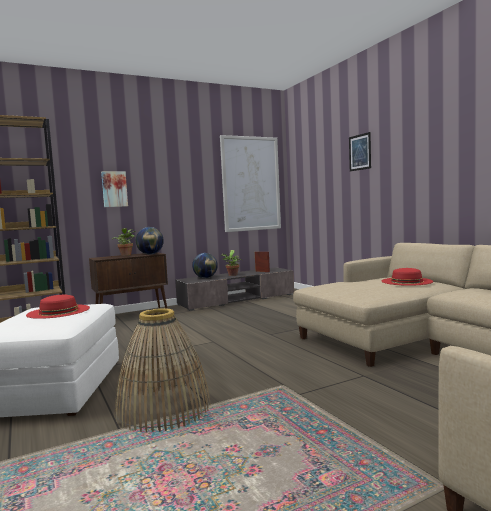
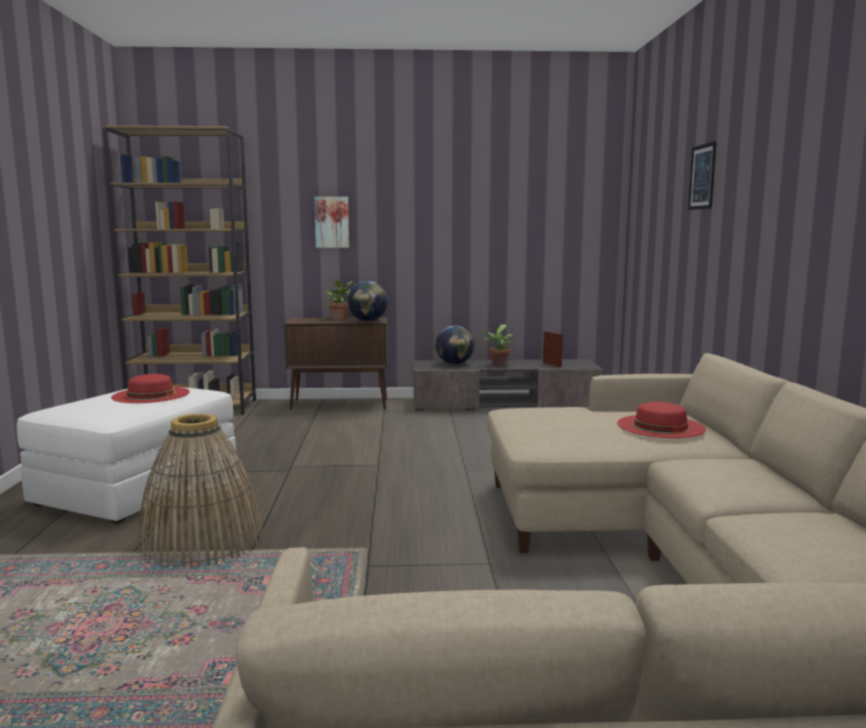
camera: 25 degrees right, 5 degrees up
picture [220,135,281,232] -> none

